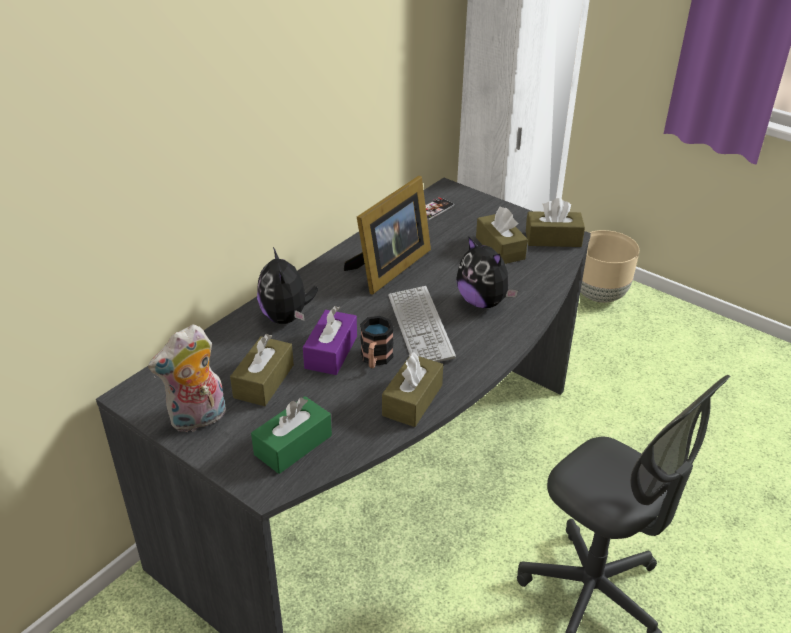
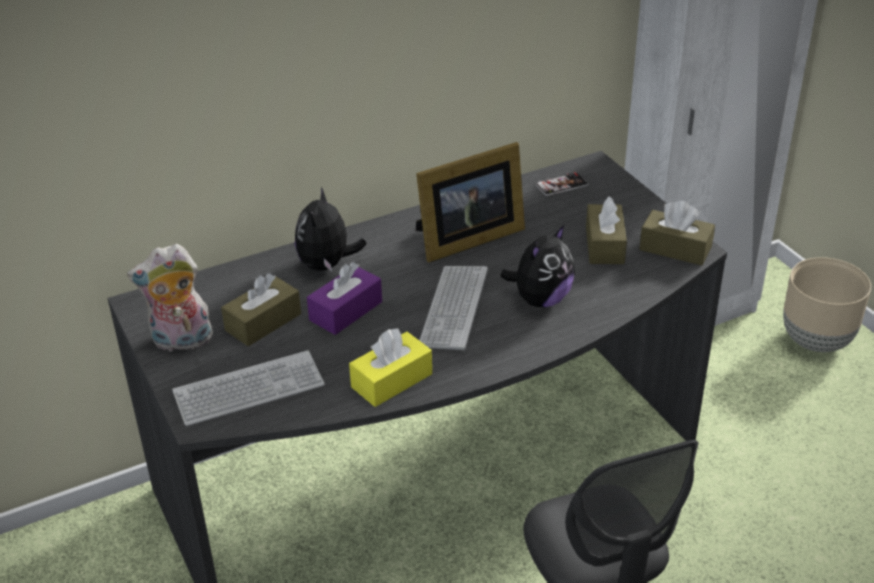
camera: 25 degrees right, 0 degrees up
green tissue box [251,396,332,474] -> keyboard [172,350,325,426]
mug [360,316,394,368] -> none
brown tissue box [382,352,443,427] -> yellow tissue box [349,329,432,407]
plush toy [456,236,518,308] -> plush toy turned 120 degrees counterclockwise [500,225,575,307]

